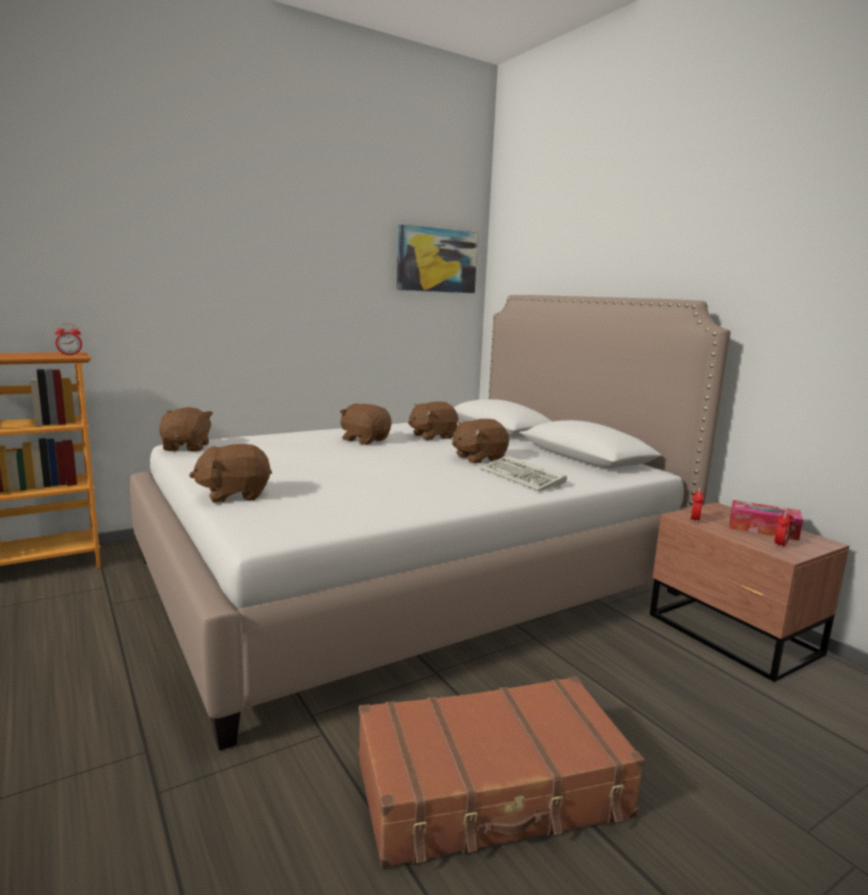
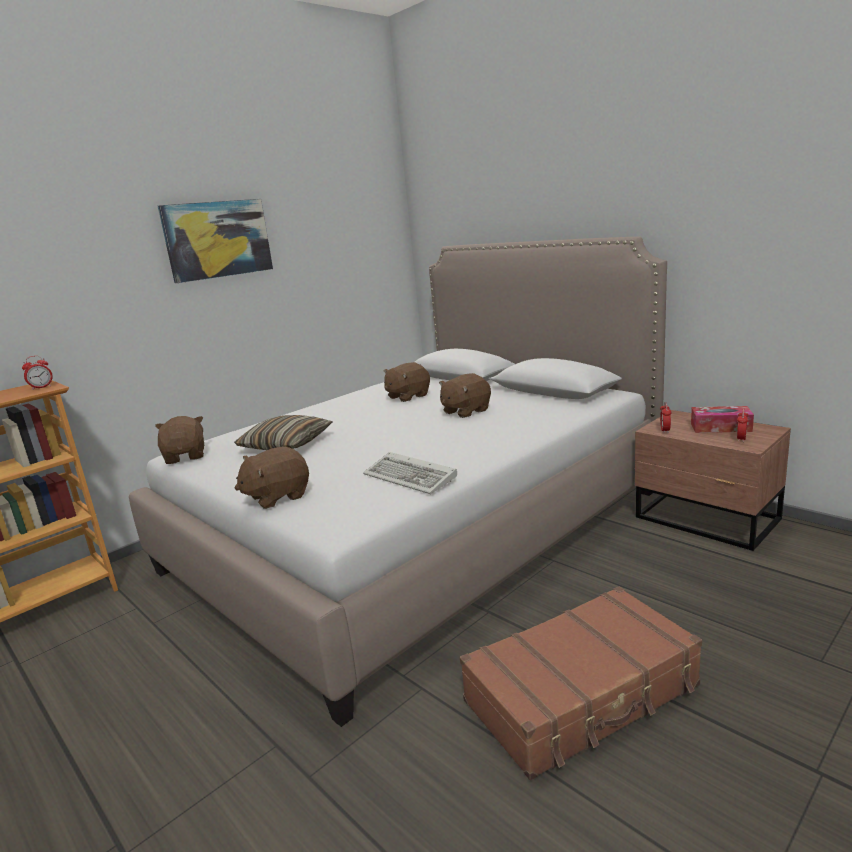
camera: 10 degrees left, 5 degrees up
brown plush toy [340,403,392,445] -> none
picture [397,224,478,293] -> picture moved to [158,199,273,283]
keyboard [480,456,567,491] -> keyboard moved to [363,452,457,494]
none -> pillow [234,415,333,450]

